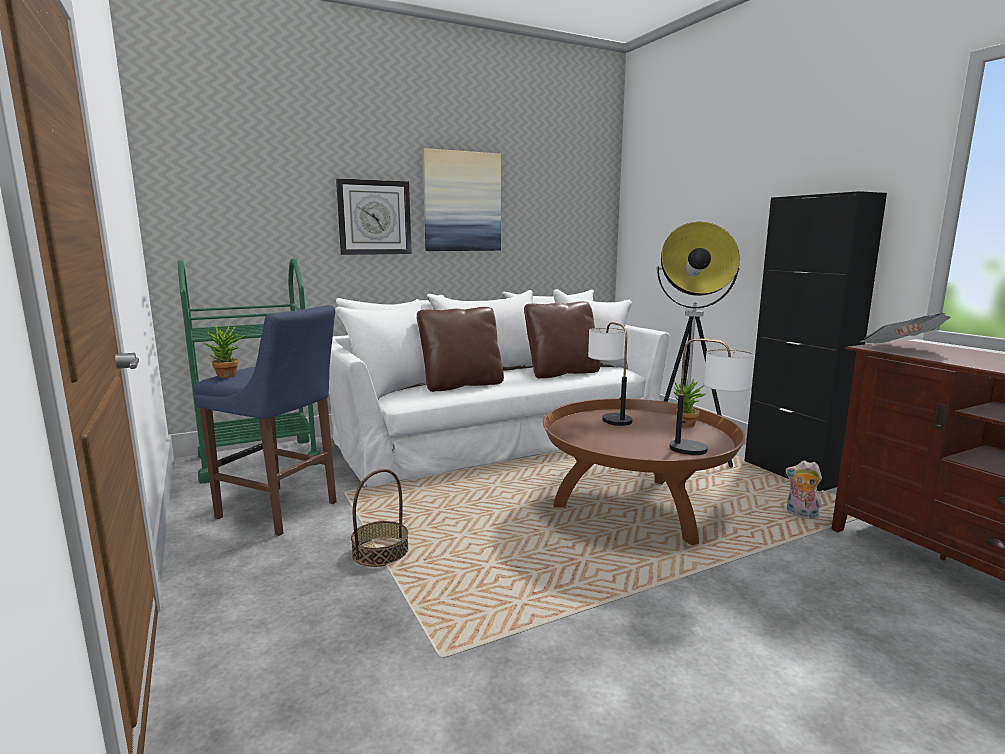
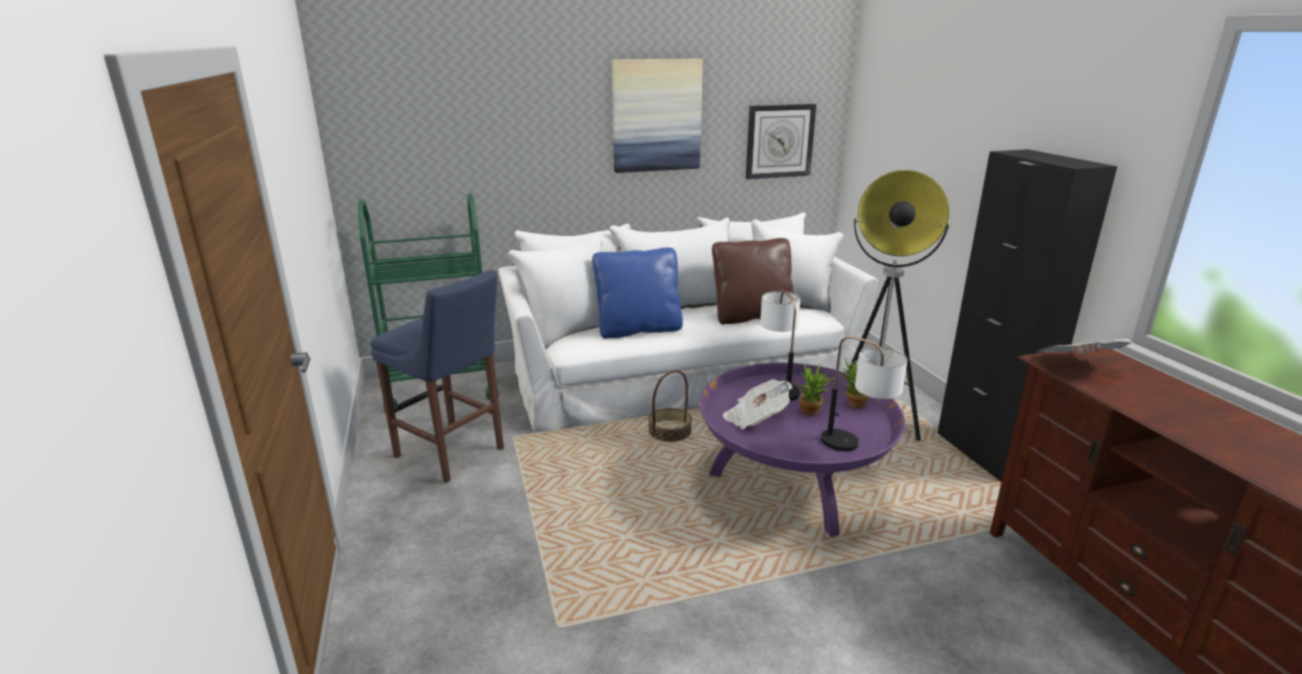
camera: 10 degrees right, 10 degrees up
potted plant [204,326,246,378] -> potted plant moved to [797,364,835,416]
wall clock [336,178,412,255] -> wall clock moved to [746,104,816,179]
basket [351,469,409,567] -> basket moved to [648,370,692,442]
brown pillow [417,307,504,392] -> blue pillow [592,248,683,339]
brown coffee table [543,398,746,545] -> purple coffee table [699,363,905,537]
plush toy [785,460,822,519] -> none
none -> newspaper [723,379,793,429]

